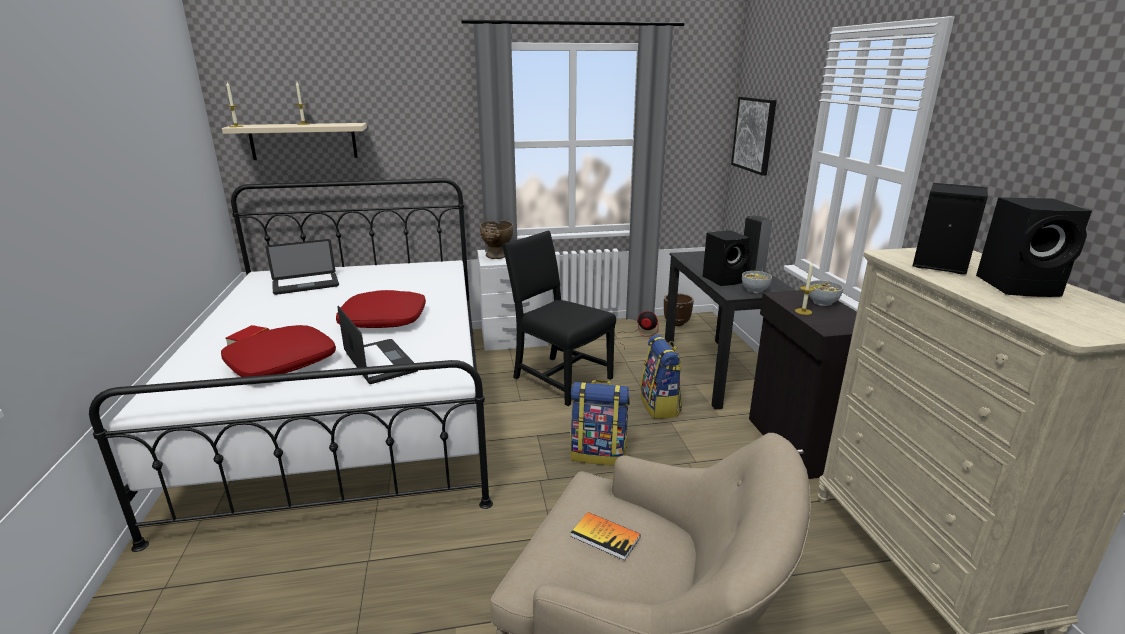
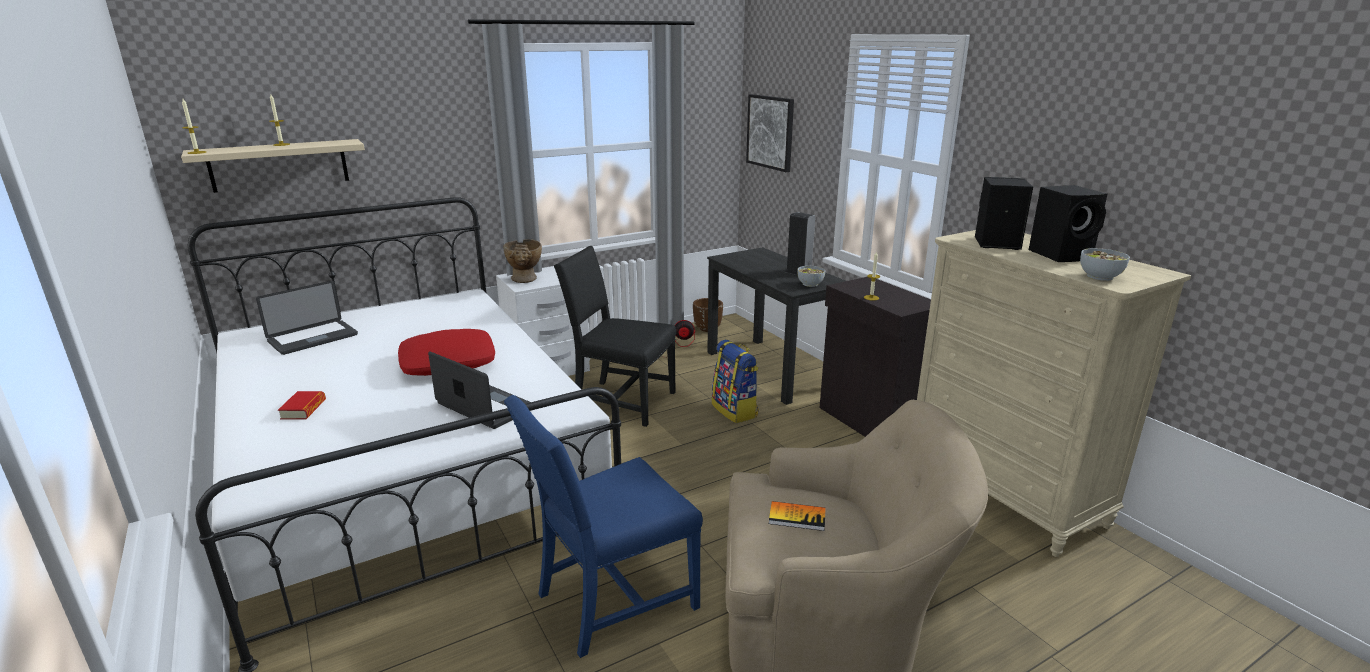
camera: 20 degrees left, 0 degrees up
red pillow [221,325,336,377] -> none
backpack [570,380,630,466] -> none
black speaker [703,230,750,286] -> none
bowl [809,280,843,306] -> bowl moved to [1080,248,1130,281]
none -> blue chair [504,395,703,658]

